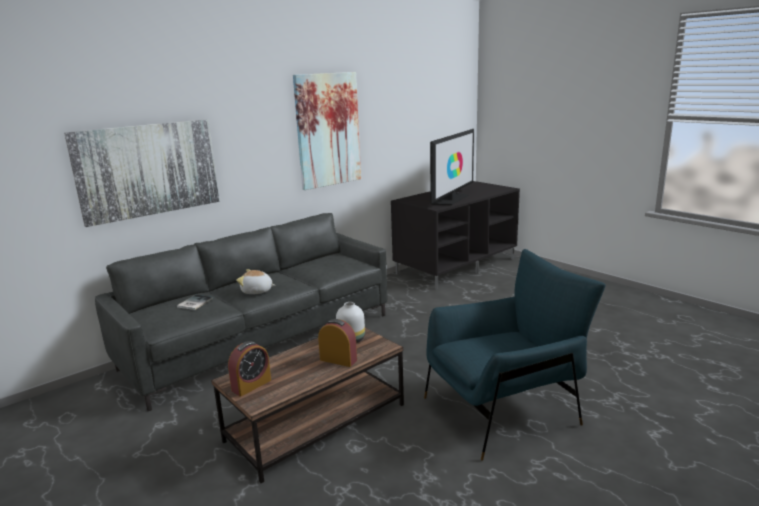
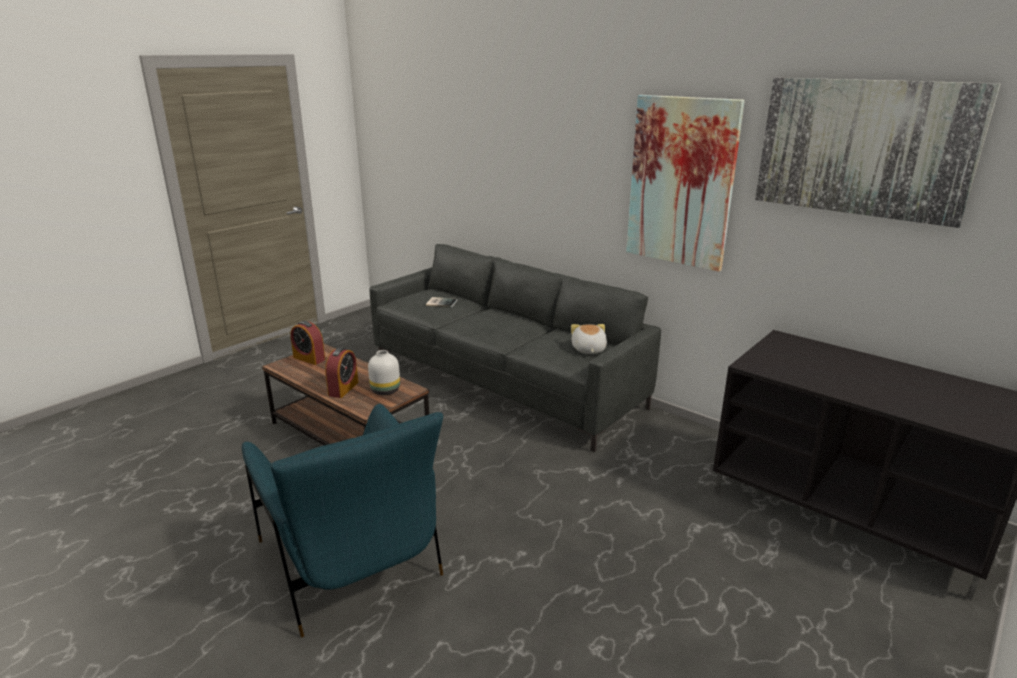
camera: 80 degrees right, 5 degrees up
picture [64,119,220,227] -> picture moved to [755,78,1001,228]
plush toy [236,269,276,294] -> plush toy moved to [571,324,607,354]
television [430,129,474,205] -> none

